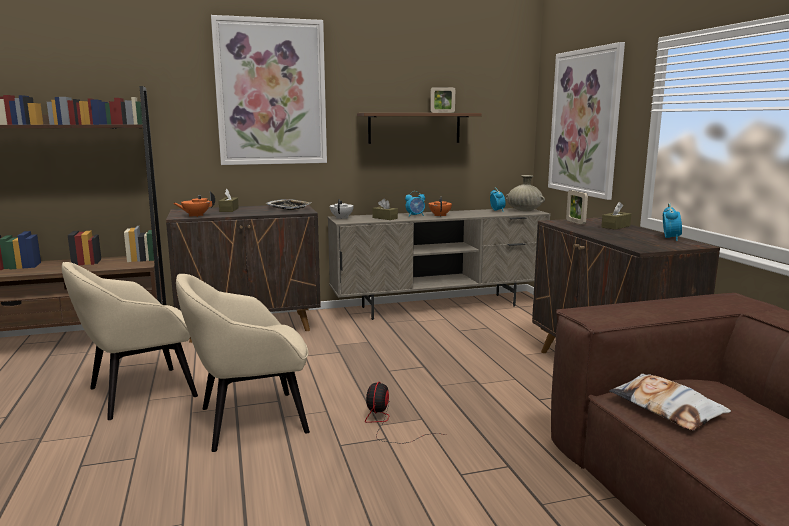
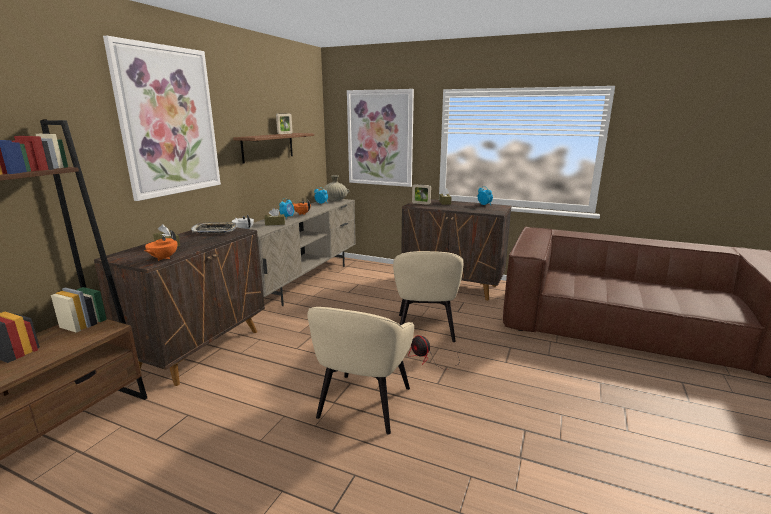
camera: 50 degrees left, 5 degrees up
beige armchair [62,262,198,420] -> beige armchair moved to [393,251,464,342]
pillow [609,373,731,431] -> none

